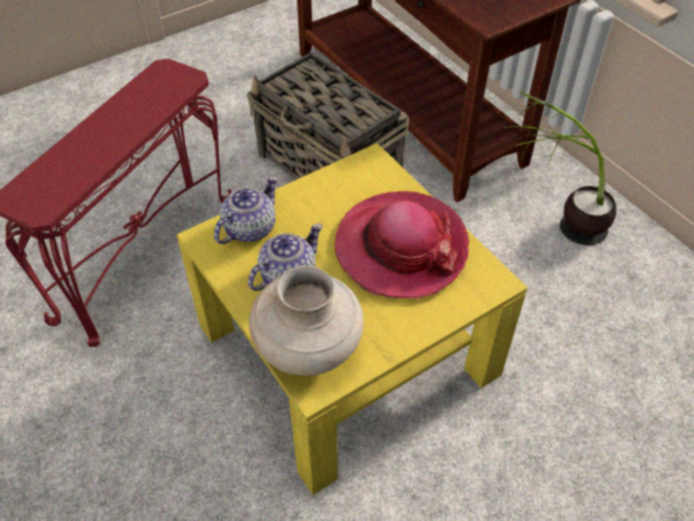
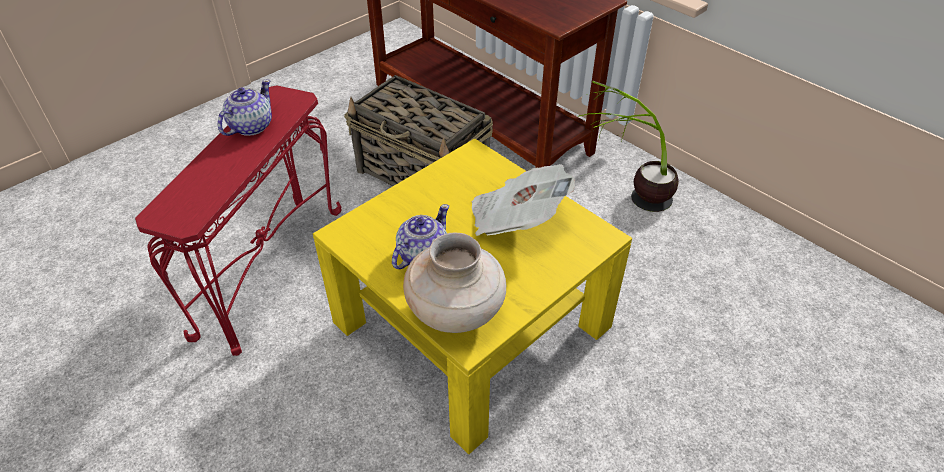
camera: 10 degrees left, 5 degrees down
teapot [214,176,278,244] -> teapot moved to [218,79,272,136]
hat [334,191,469,298] -> newspaper [472,164,575,236]

